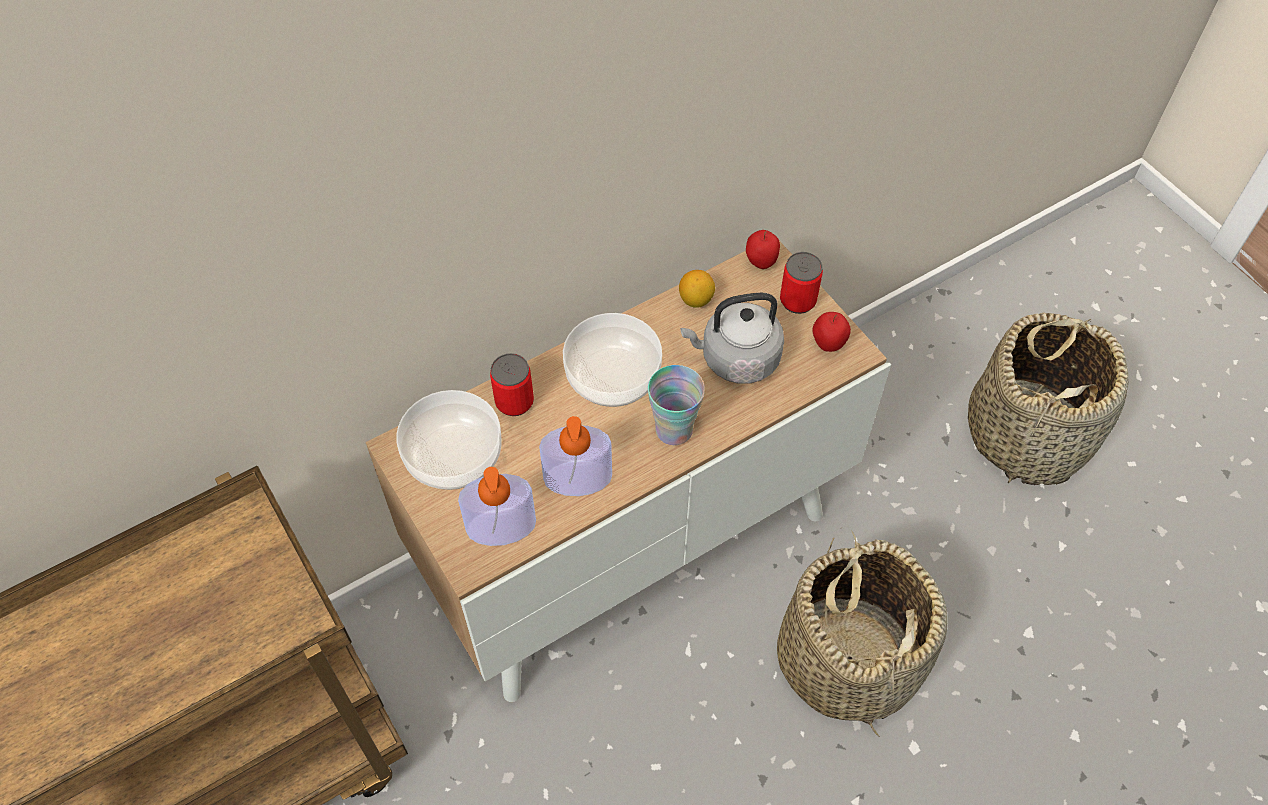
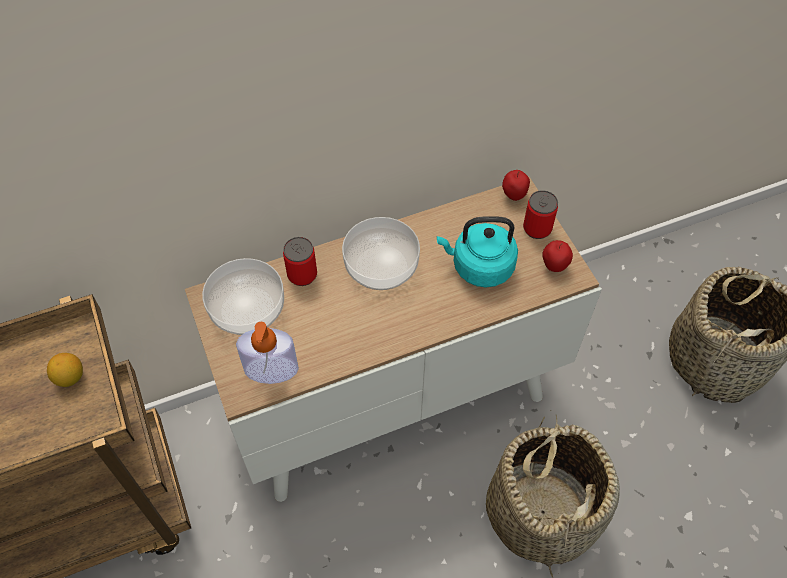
camera: 10 degrees right, 0 degrees up
soap dispenser [539,416,612,496] -> none
cup [648,365,705,445] -> none
lemon [679,270,715,308] -> lemon moved to [47,353,83,387]
grey kettle [681,293,784,384] -> turquoise kettle [437,216,518,287]

